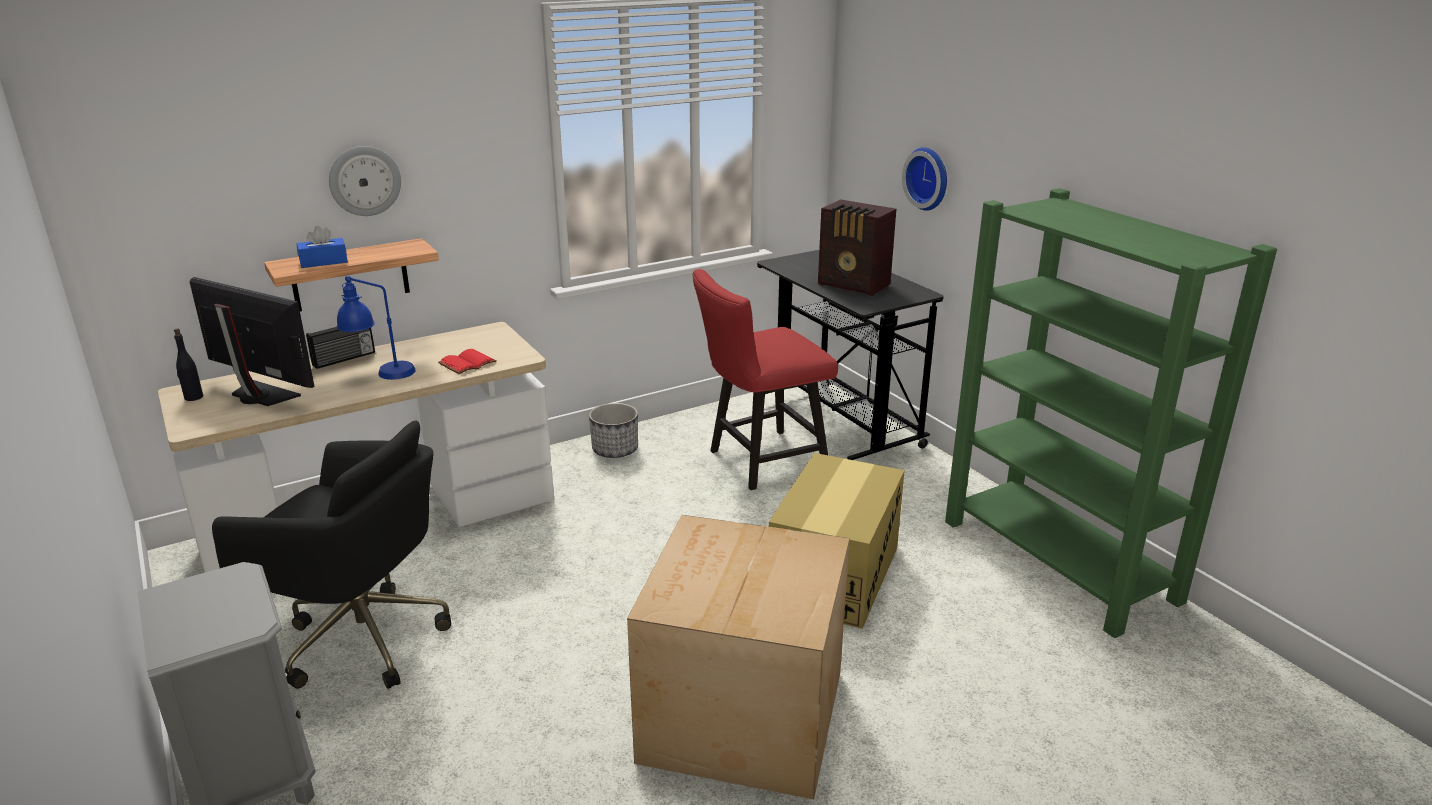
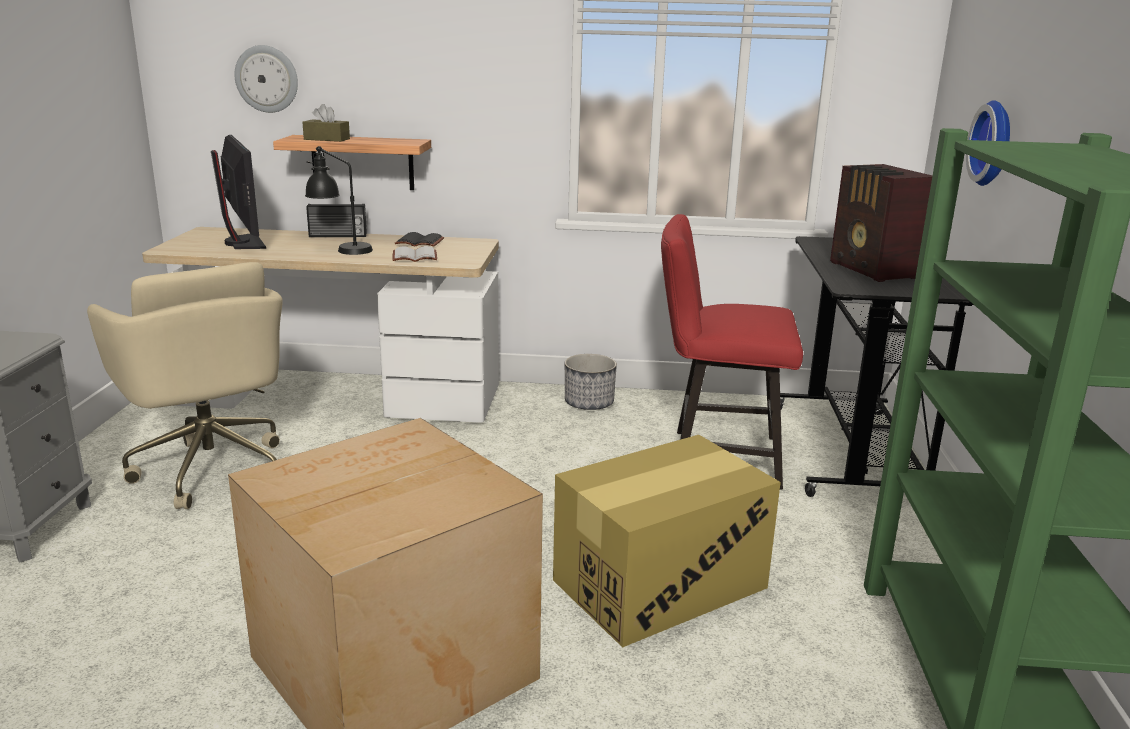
camera: 35 degrees right, 5 degrees down
black bottle [174,328,203,401] -> none
black office chair [212,421,451,689] -> beige office chair [87,262,283,509]
blue tissue box [297,226,348,268] -> brown tissue box [302,104,350,142]
wall clock [329,146,401,216] -> wall clock moved to [234,45,298,113]
blue table lamp [337,276,416,380] -> black table lamp [305,146,373,255]
red book [438,349,497,374] -> white book [393,246,437,262]
none -> black book [395,232,444,247]

